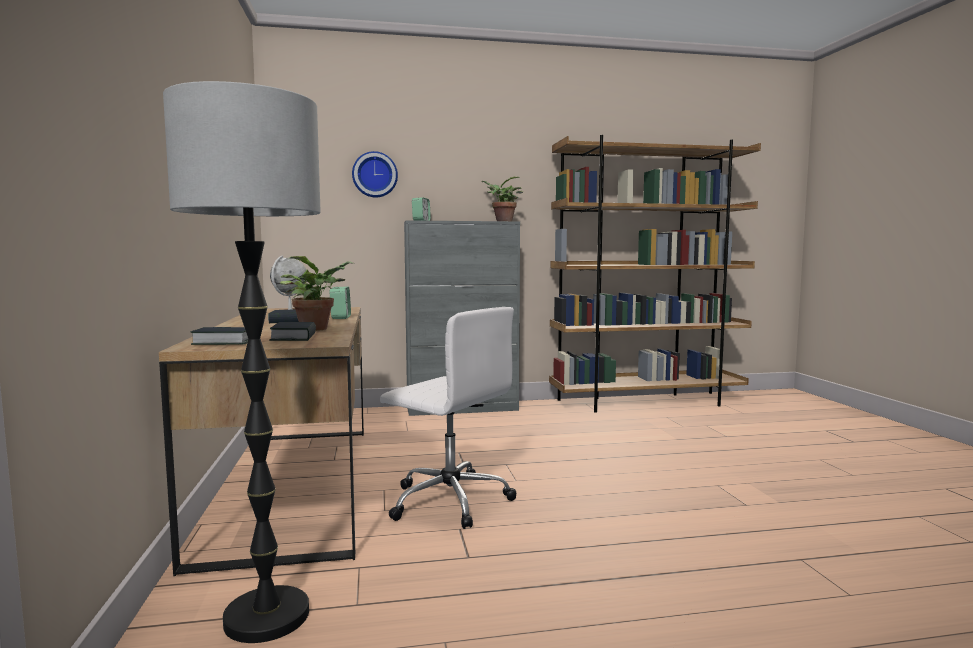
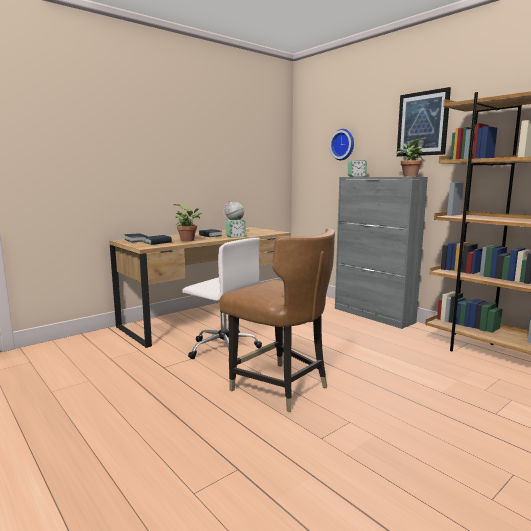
camera: 60 degrees right, 5 degrees up
floor lamp [163,81,321,643] -> none
white office chair [380,307,517,529] -> white office chair turned 60 degrees counterclockwise [182,237,262,359]
none -> brown chair [219,228,335,412]
none -> picture [397,87,451,157]

